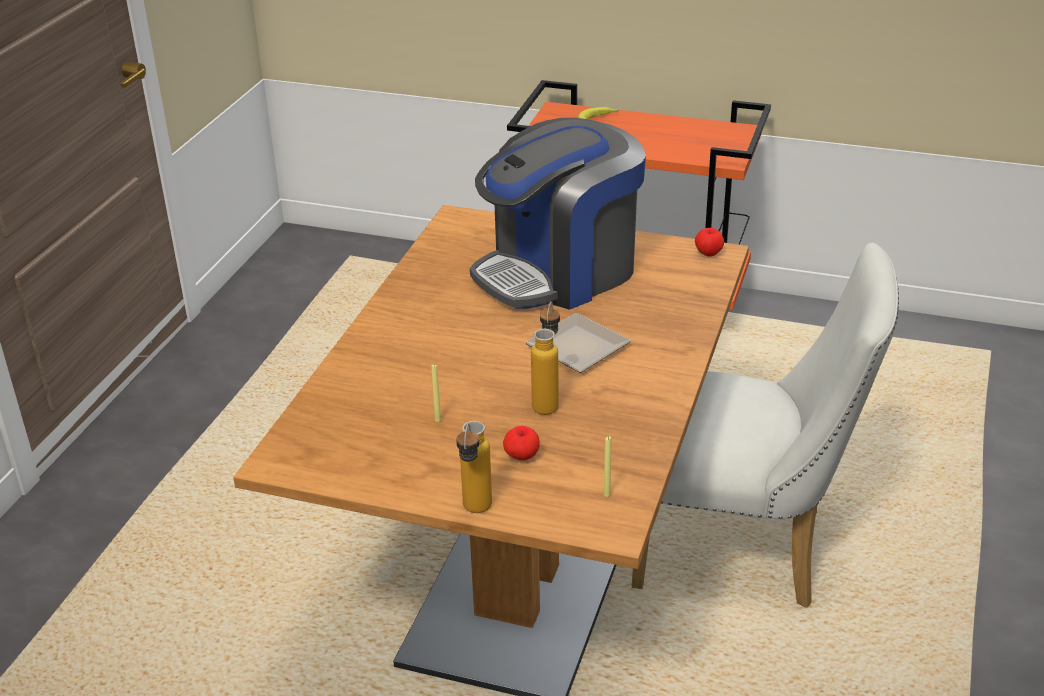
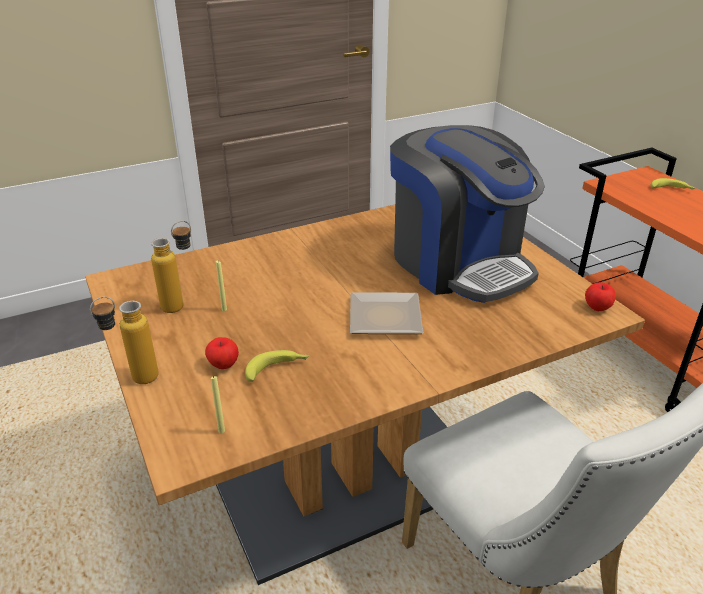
camera: 45 degrees right, 0 degrees up
coffee machine [470,118,646,310] -> coffee machine turned 135 degrees counterclockwise [390,125,545,303]
bottle [531,302,560,415] -> bottle moved to [151,221,191,313]
none -> banana [245,350,309,382]

